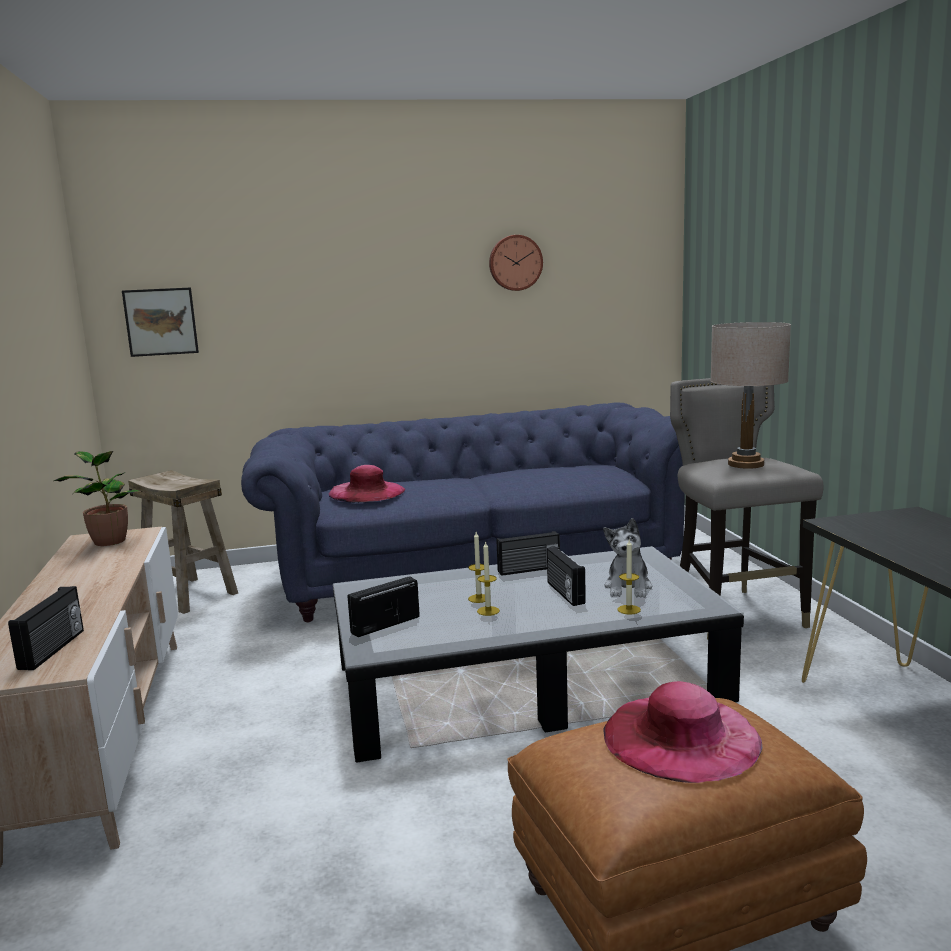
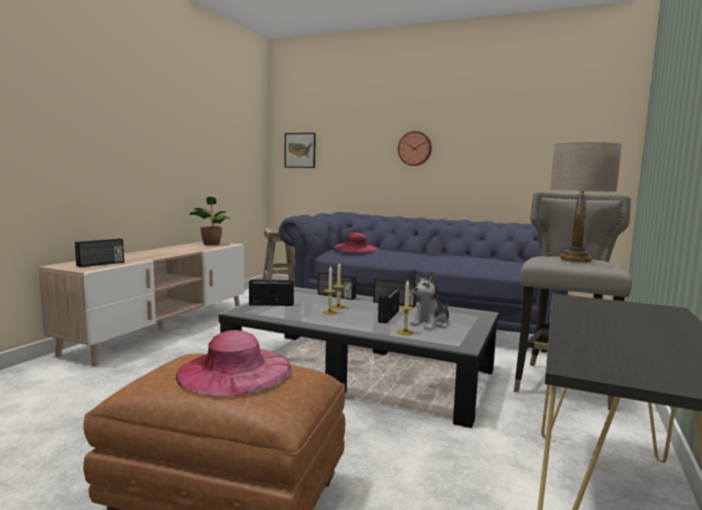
camera: 35 degrees right, 5 degrees down
wall clock [489,235,543,291] -> wall clock moved to [398,131,432,166]
none -> radio [318,271,357,300]

